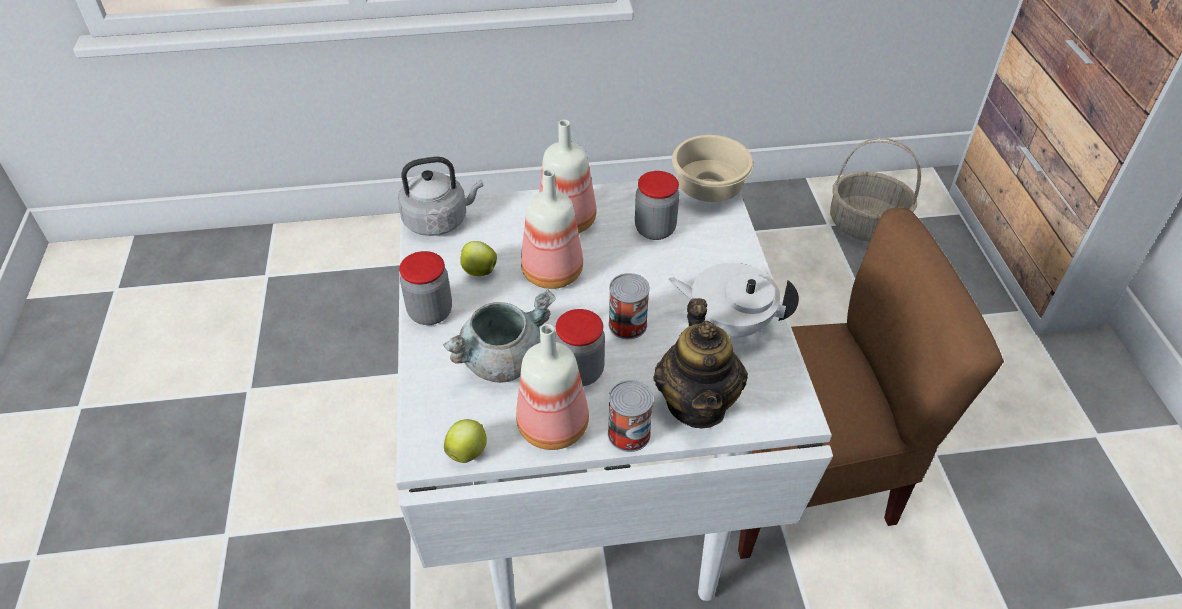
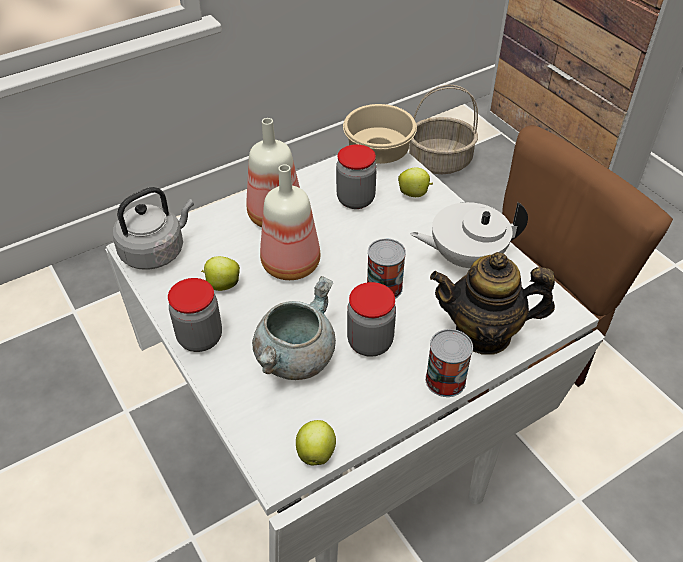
camera: 25 degrees left, 0 degrees up
bottle [516,324,589,450] -> none
teapot [653,298,748,429] -> teapot turned 120 degrees clockwise [430,252,555,355]
none -> apple [398,167,433,197]

